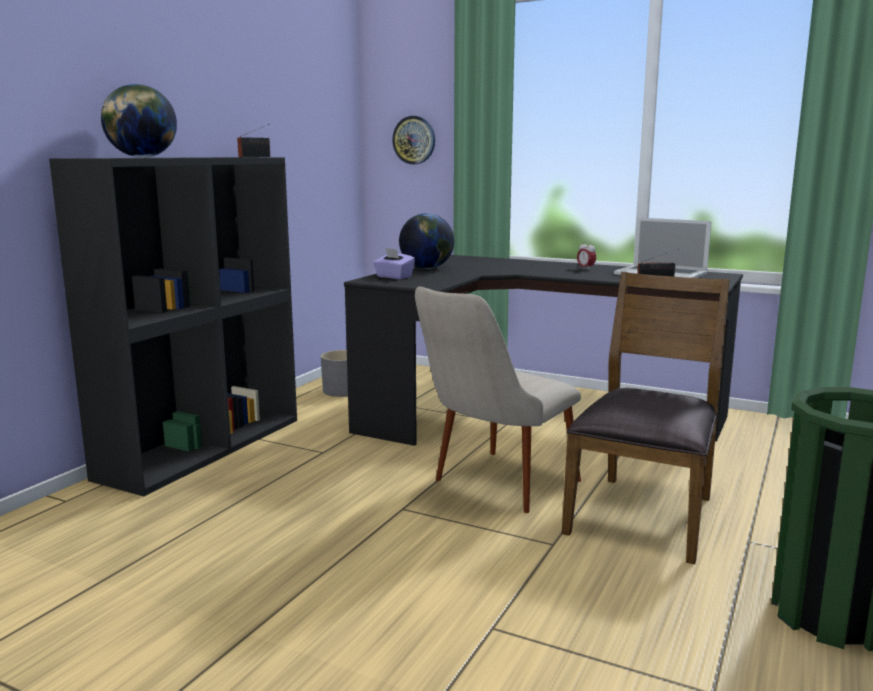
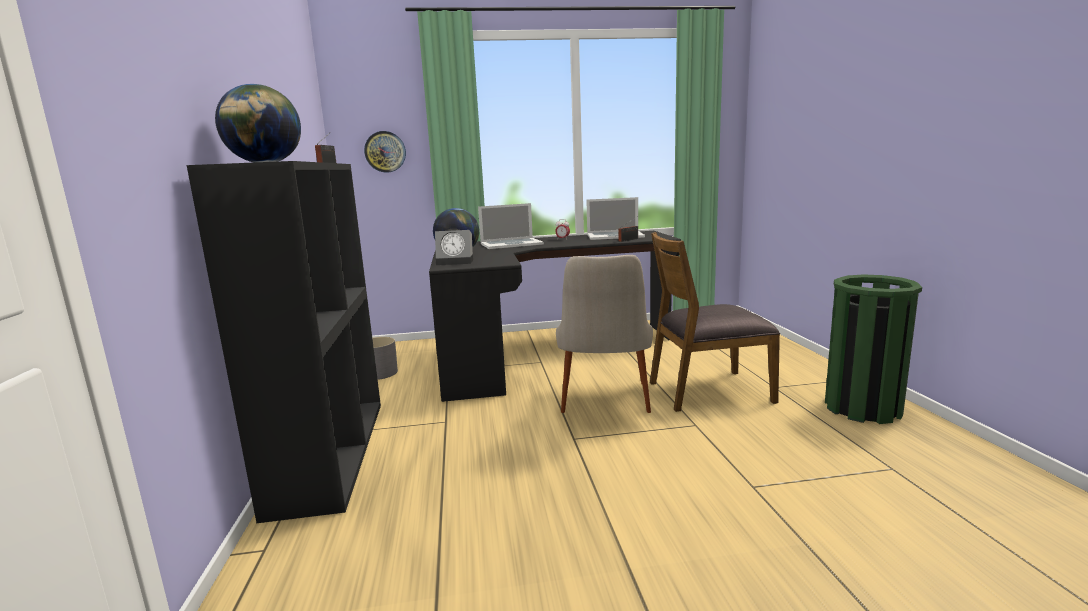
camera: 35 degrees left, 0 degrees up
purple tissue box [373,248,415,279] -> alarm clock [435,229,473,265]
brown chair [562,272,730,565] -> brown chair turned 90 degrees counterclockwise [650,232,780,412]
none -> laptop [478,203,544,249]

